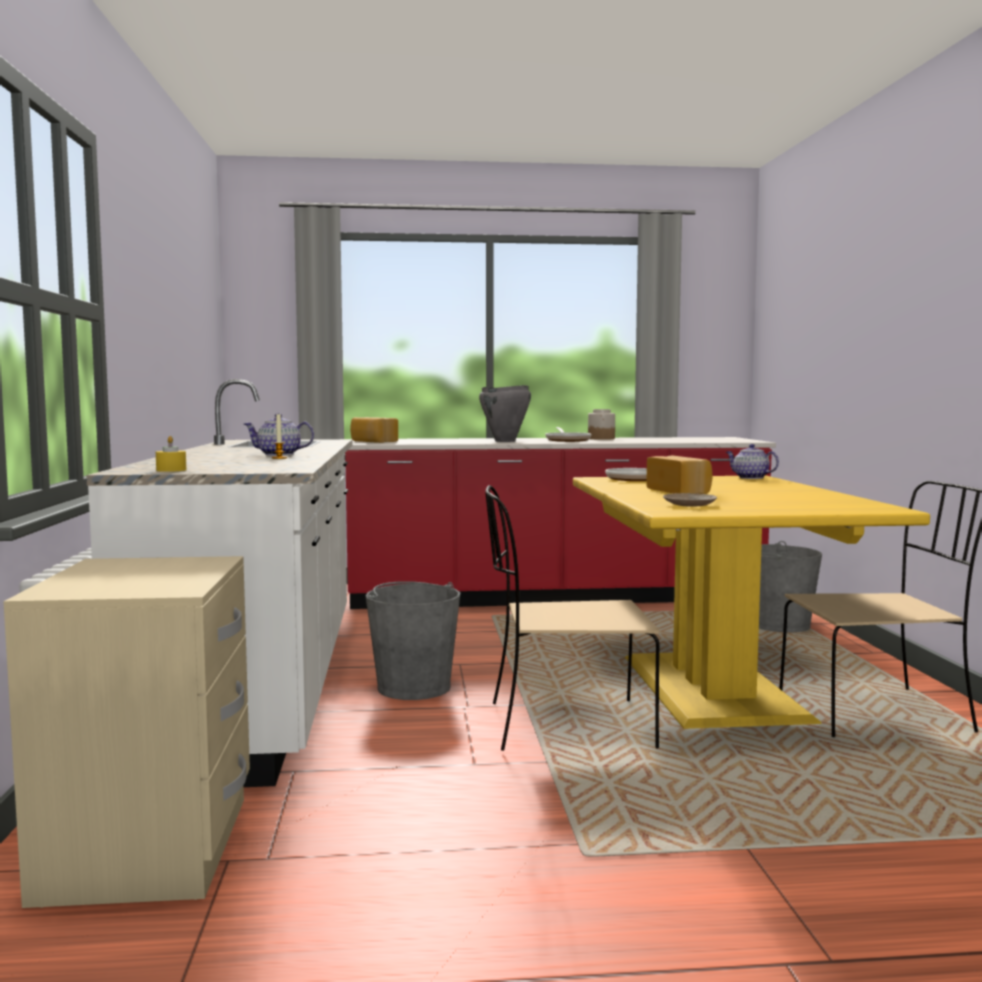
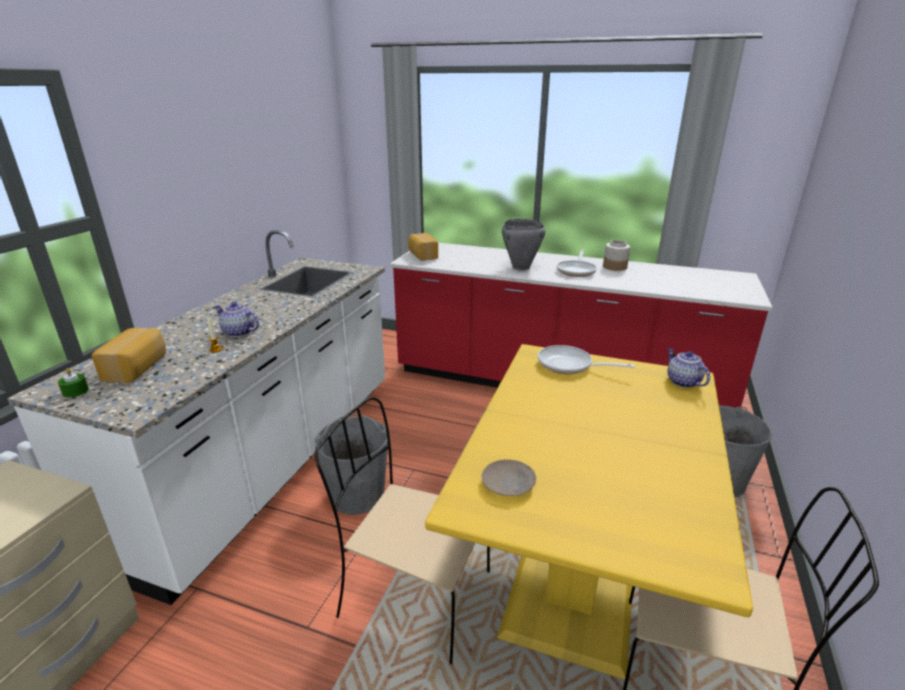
camera: 25 degrees right, 20 degrees up
yellow candle [156,436,186,472] -> green candle [58,368,89,398]
bread [646,455,713,494] -> bread moved to [92,328,166,383]

